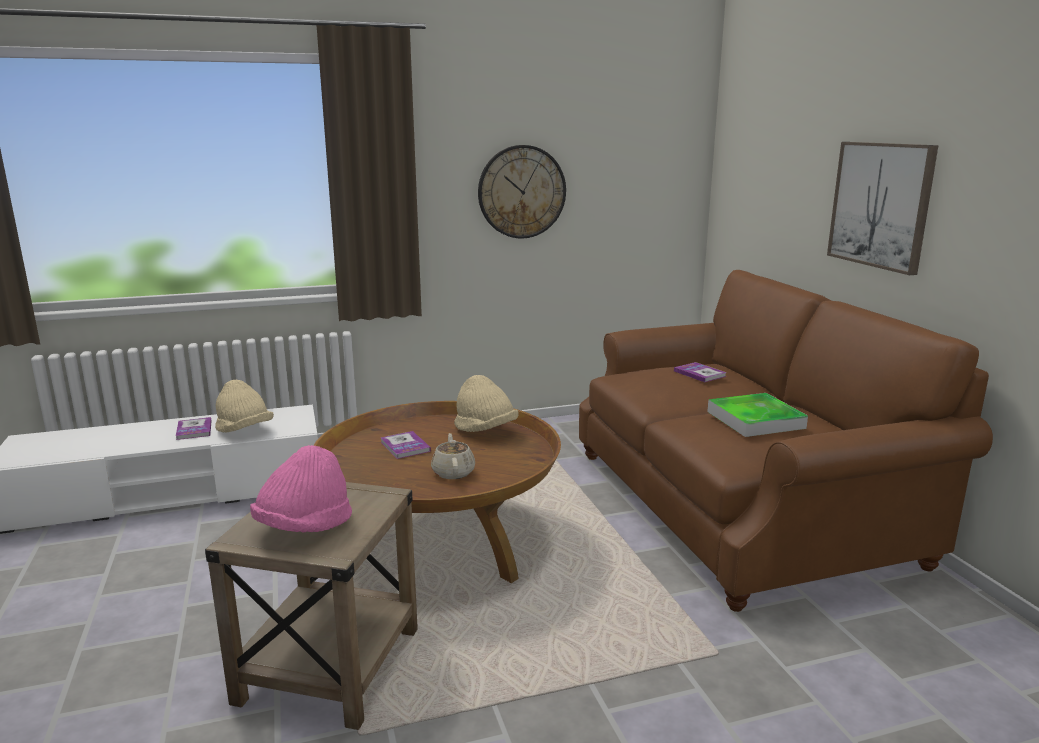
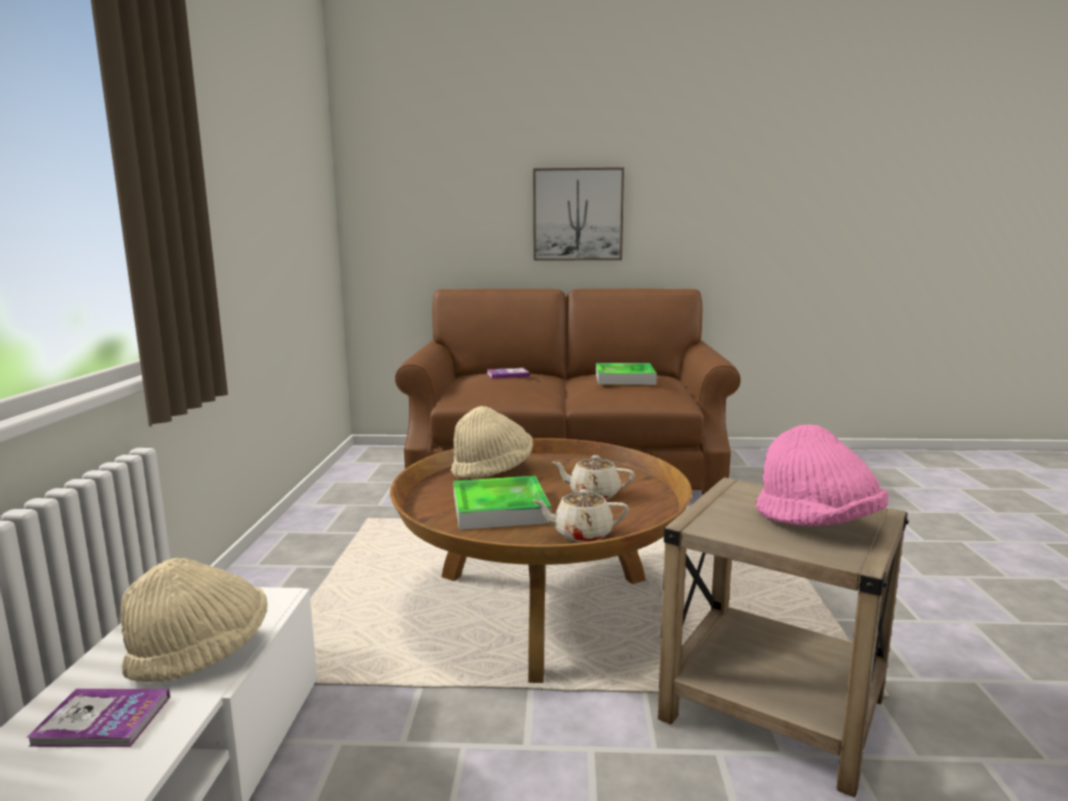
camera: 70 degrees left, 5 degrees down
book [381,431,431,459] -> tray [453,476,551,530]
wall clock [478,145,566,238] -> none
none -> beige teapot [532,489,629,542]

